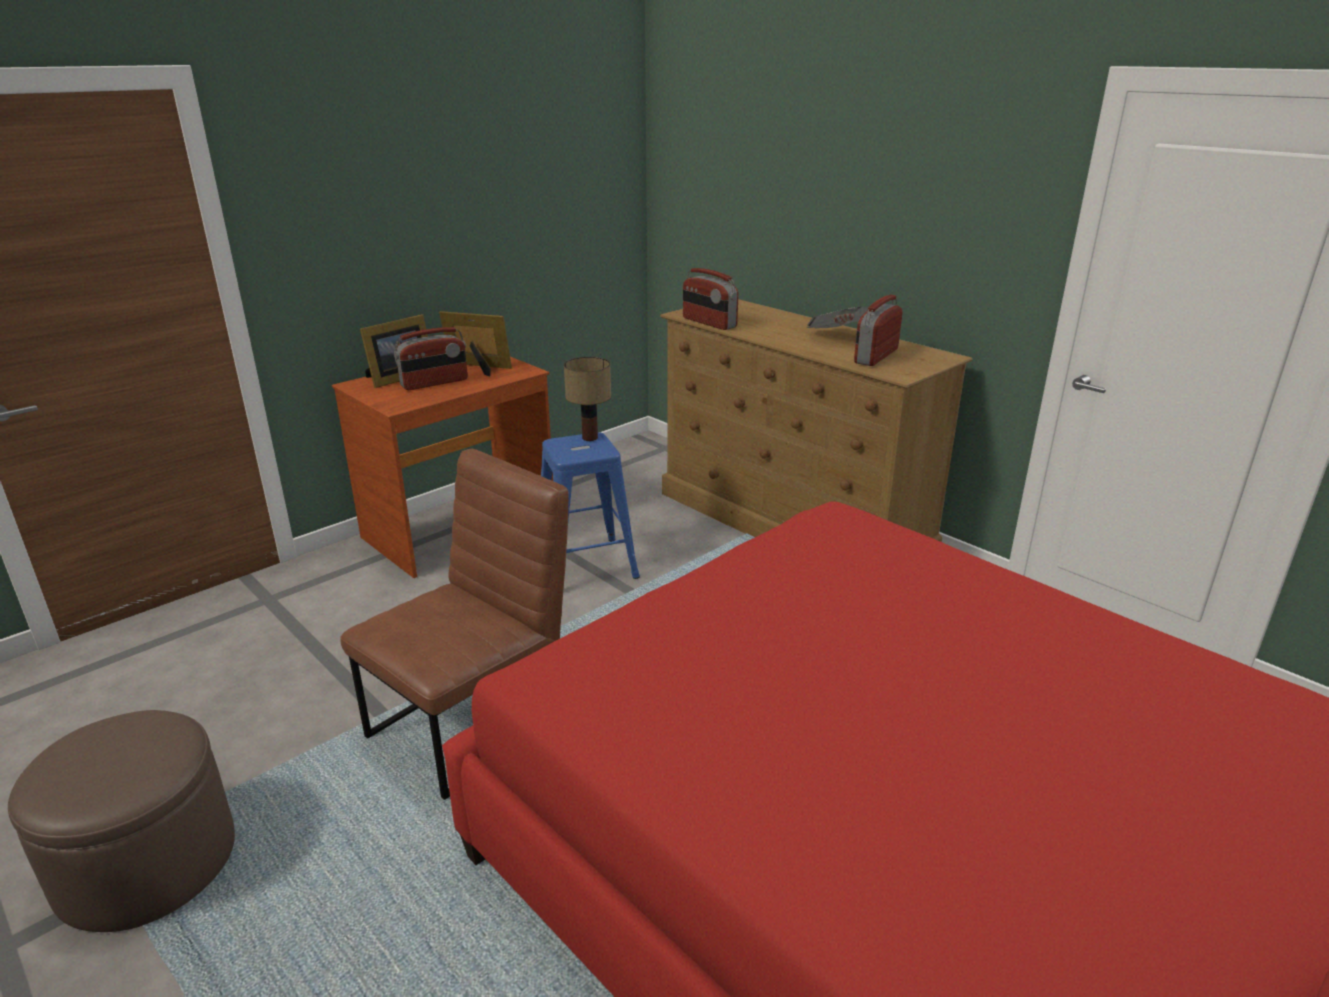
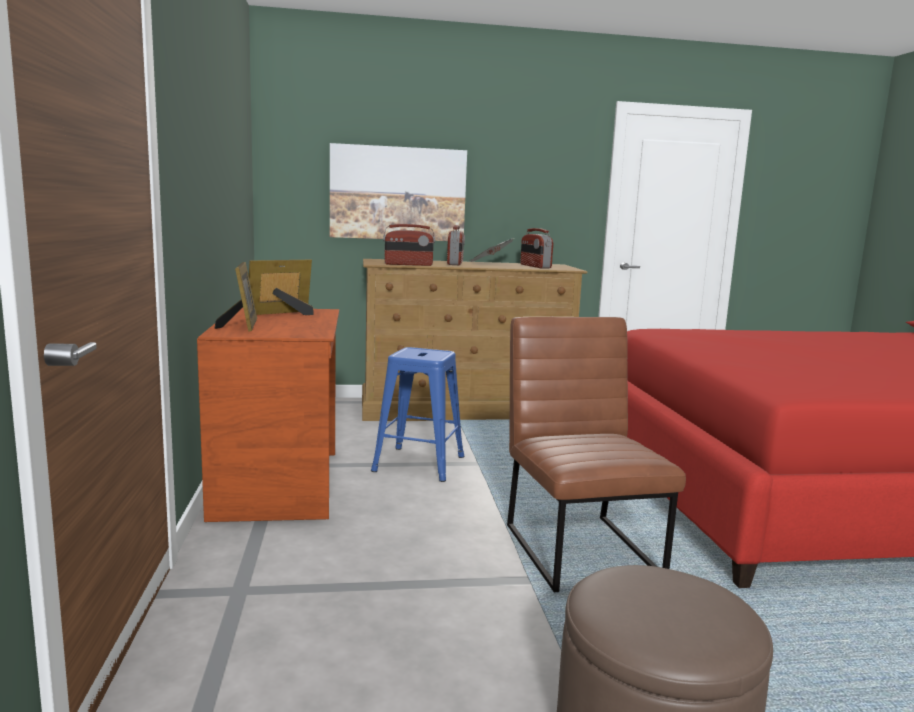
camera: 55 degrees left, 15 degrees down
radio [394,327,468,390] -> radio moved to [447,225,465,265]
table lamp [564,357,611,441] -> none
none -> picture [330,143,467,241]

